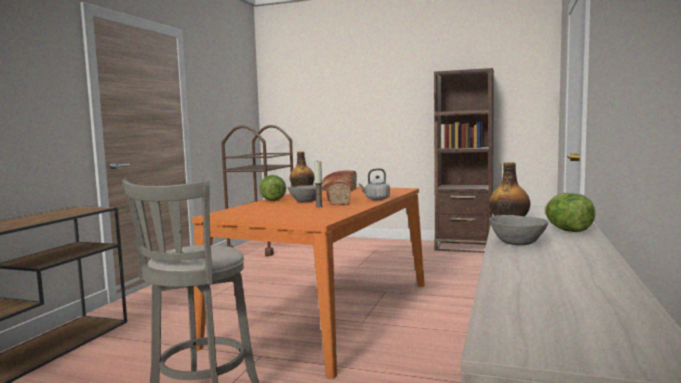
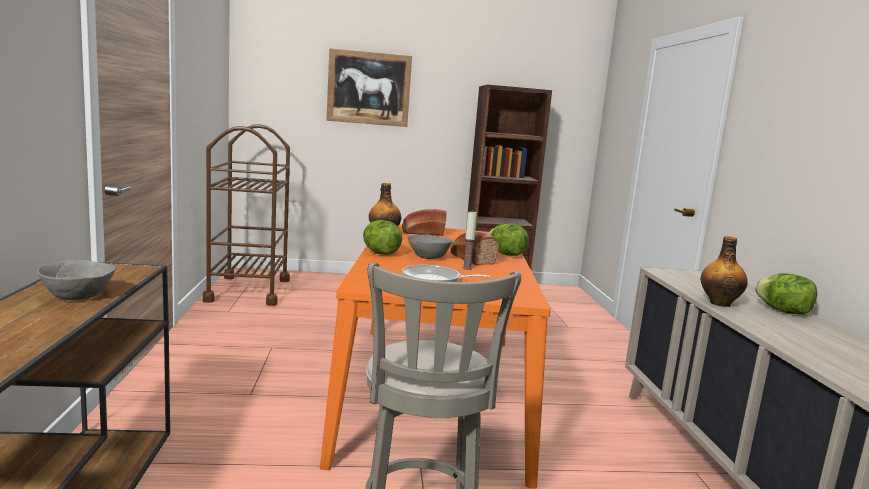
camera: 25 degrees left, 5 degrees up
grey kettle [358,168,390,200] -> lettuce [488,223,529,256]
grey bowl [489,215,549,246] -> grey bowl moved to [37,260,116,300]
none -> picture [326,48,412,127]
none -> frying pan [402,265,490,282]

